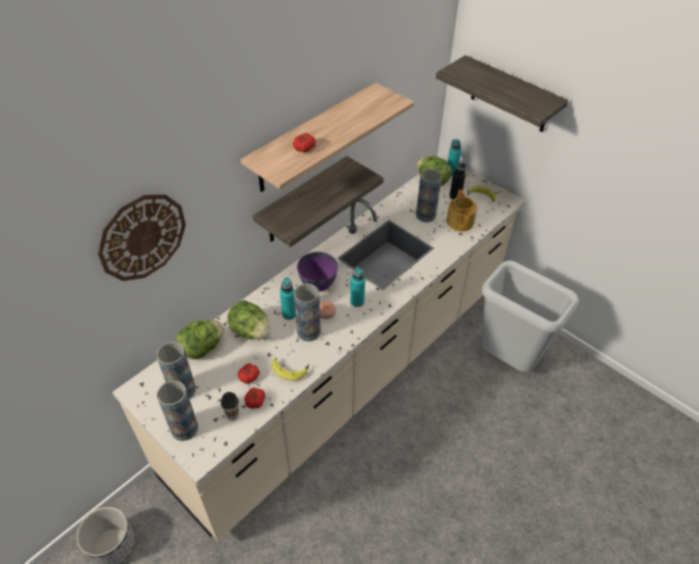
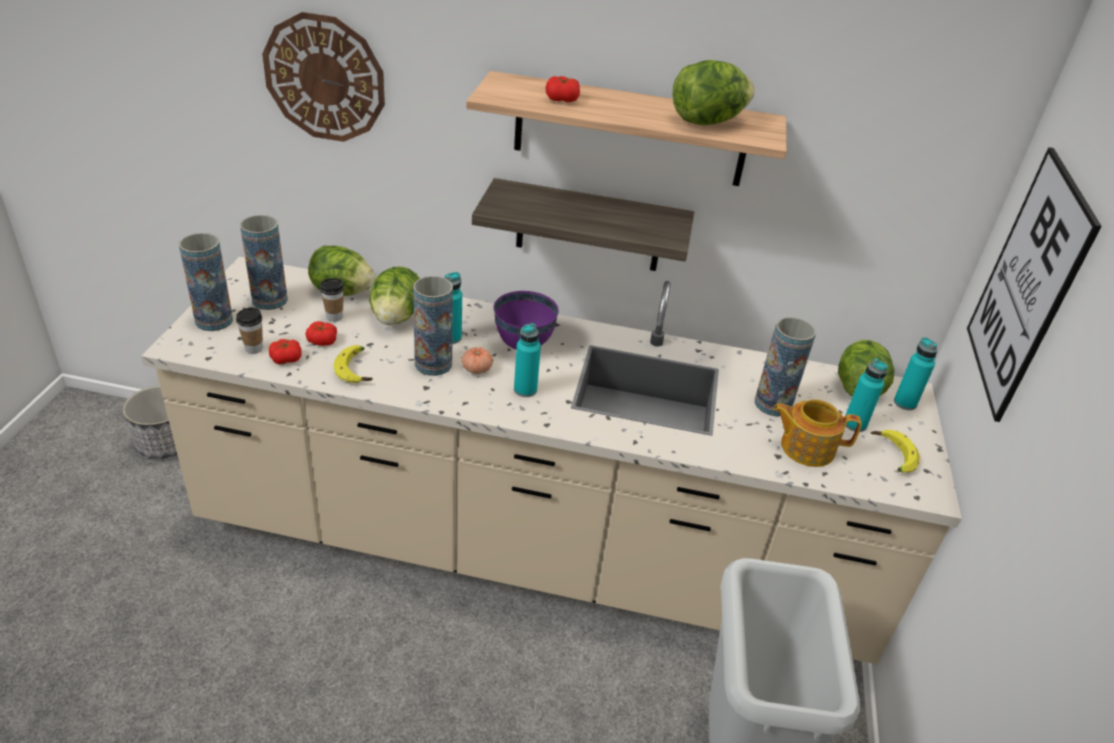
camera: 55 degrees right, 10 degrees down
shelf [436,55,568,132] -> picture [967,147,1102,422]
teapot [446,190,477,231] -> teapot turned 135 degrees counterclockwise [773,399,861,467]
black bottle [450,163,466,200] -> turquoise bottle [845,359,888,432]
none -> cup [320,278,344,322]
none -> lettuce [672,60,755,125]

